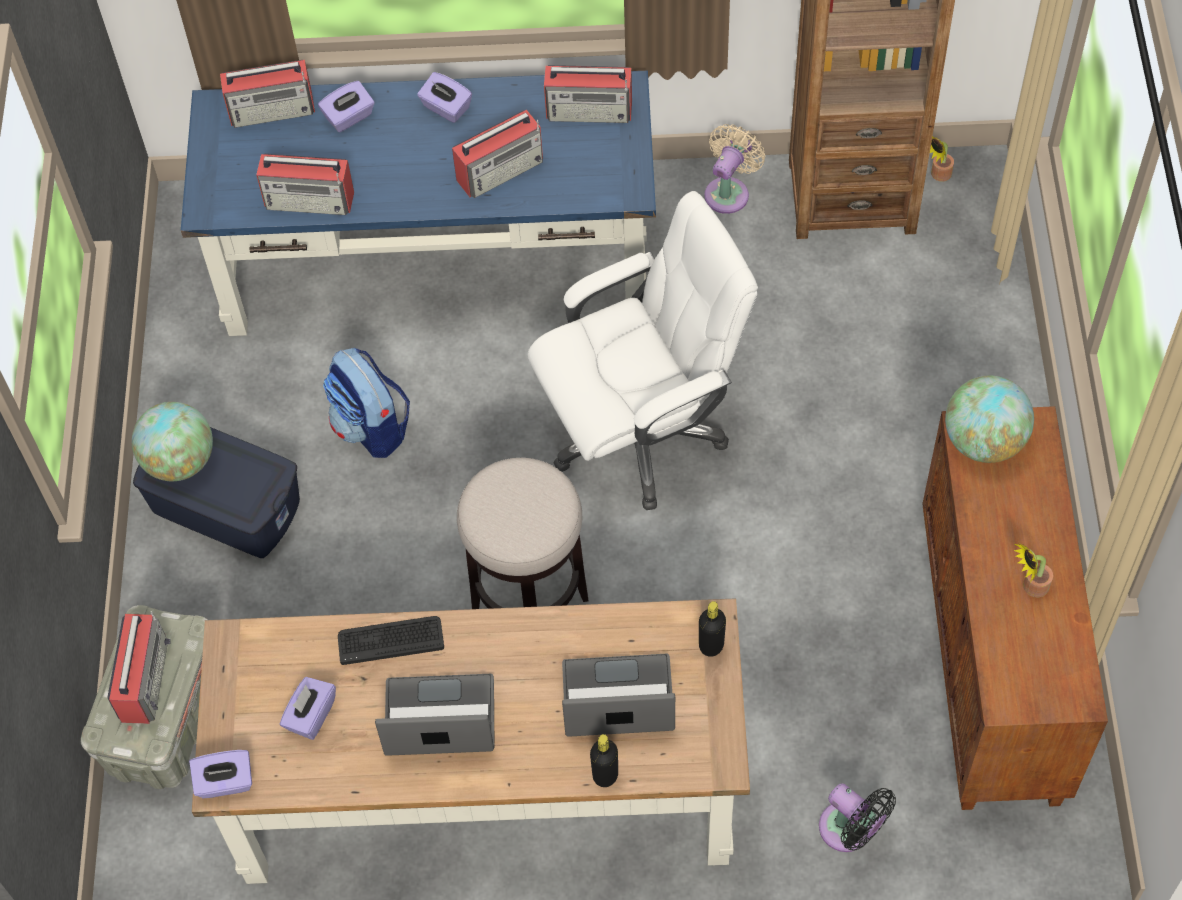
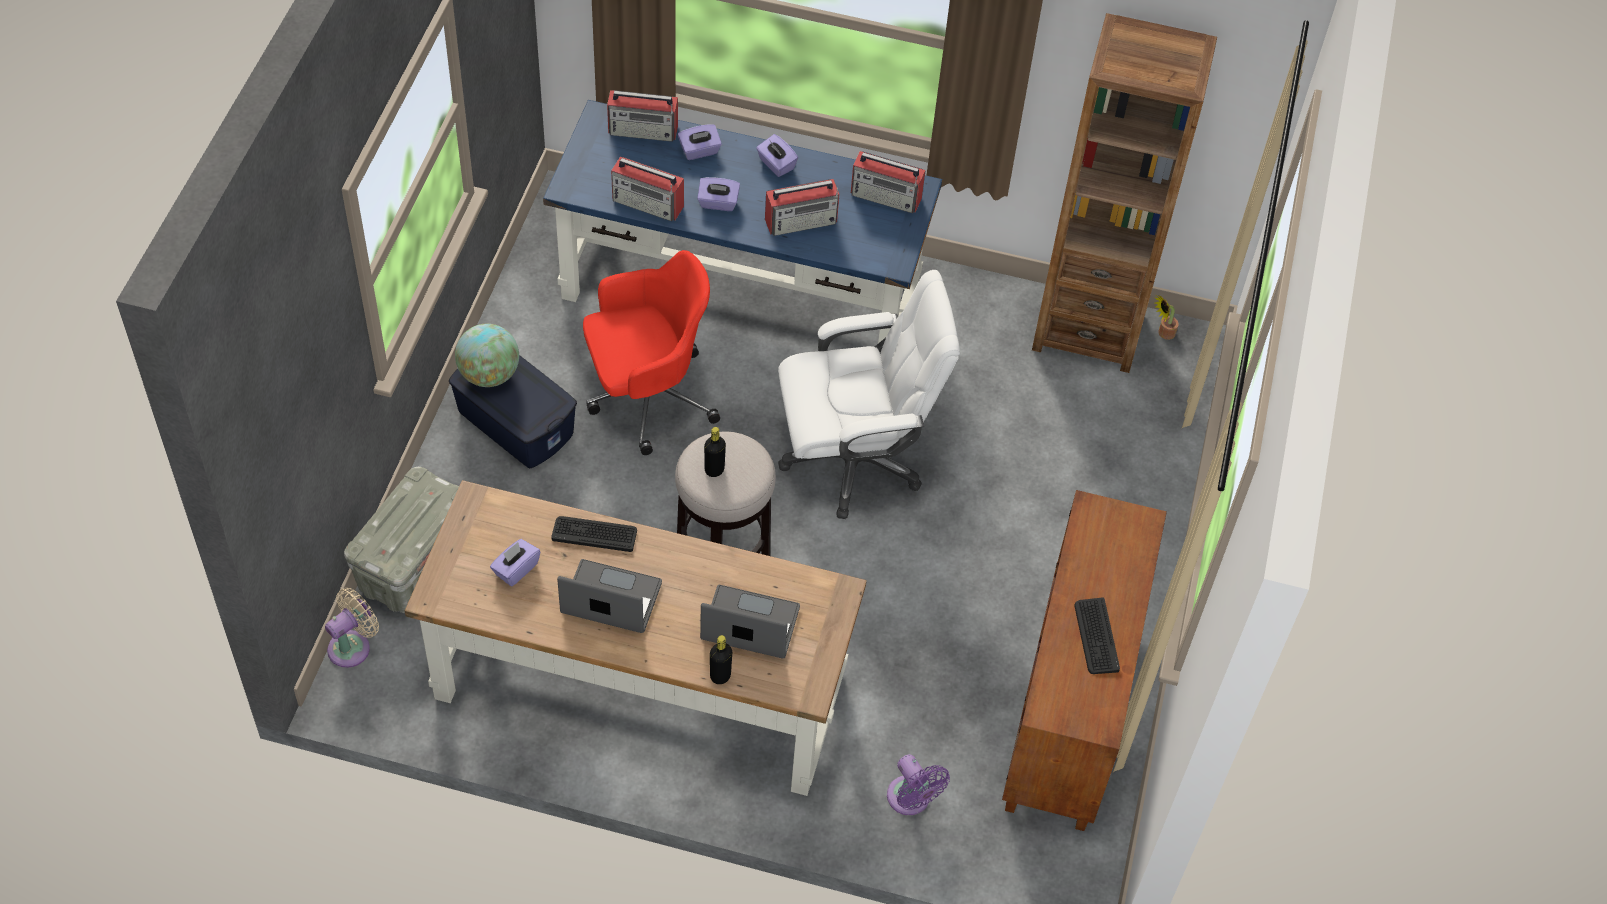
camera: 10 degrees right, 5 degrees down
radio [107,611,171,724] -> none
purple tissue box [189,750,252,798] -> purple tissue box moved to [697,177,740,211]
backpack [323,348,410,458] -> red office chair [583,250,720,455]
black bottle [699,601,726,657] -> black bottle moved to [704,427,726,477]
beige fan [704,124,765,214] -> beige fan moved to [325,588,379,668]
black fan [819,783,896,852] -> purple fan [887,754,950,815]
globe [945,376,1034,463] -> none
potted plant [1014,542,1053,597] -> keyboard [1075,597,1120,674]

